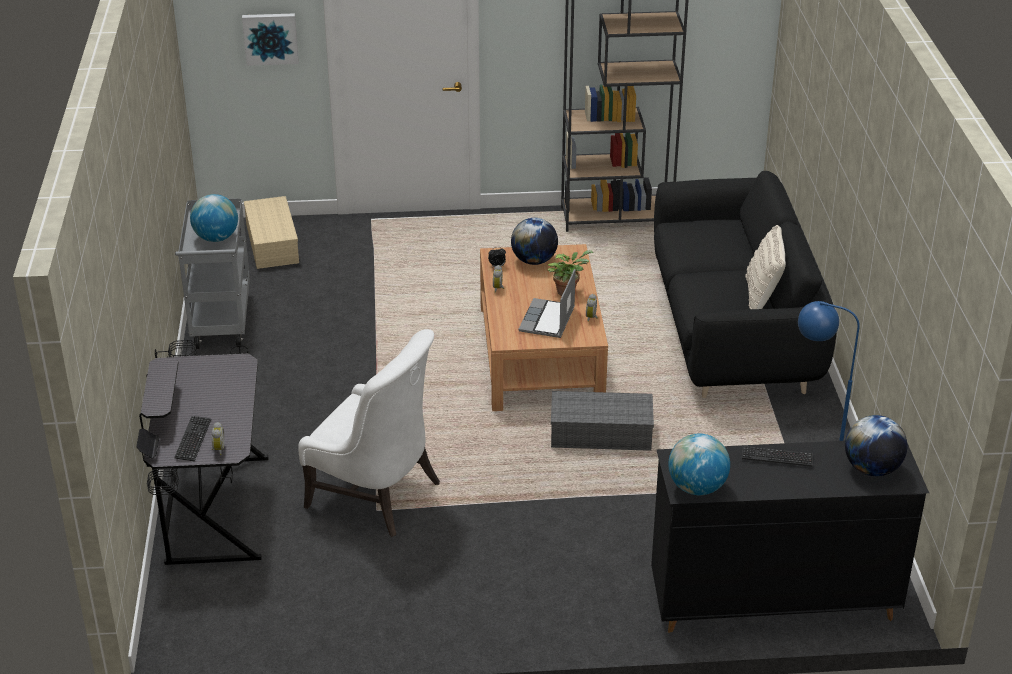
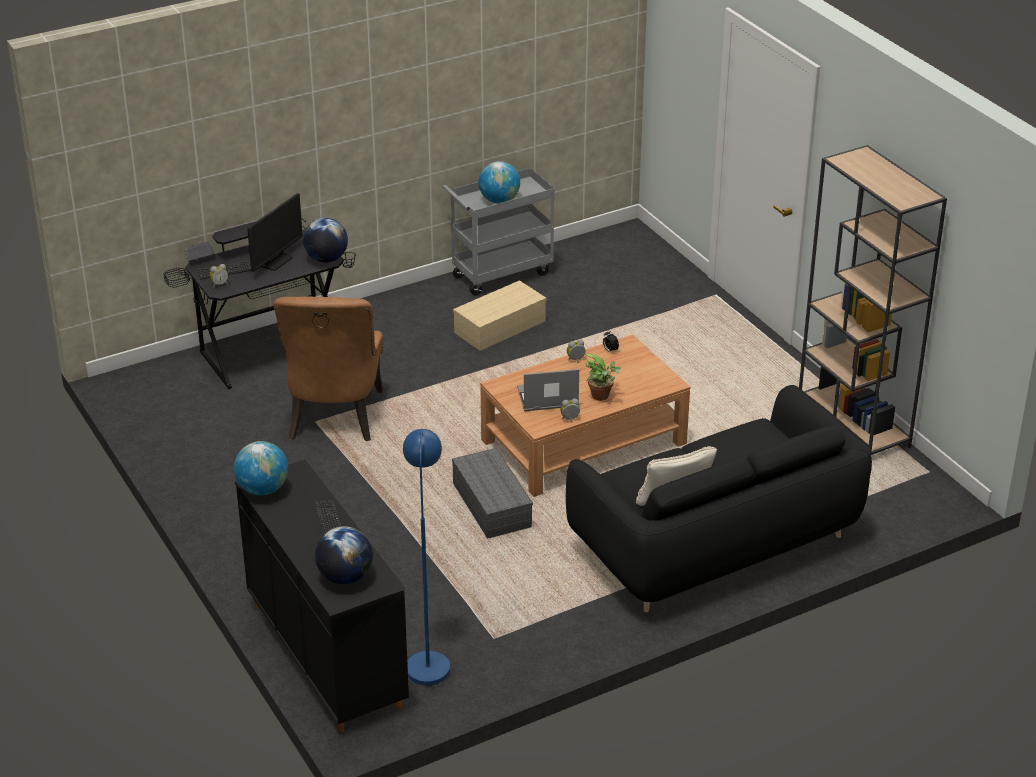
camera: 65 degrees right, 0 degrees up
picture [242,13,299,66] -> none
beige storage box [244,196,299,269] -> beige storage box moved to [453,280,546,351]
white chair [298,329,440,537] -> brown chair [273,297,384,441]
globe [511,218,558,265] -> globe moved to [303,218,348,263]
none -> monitor [247,193,303,272]

